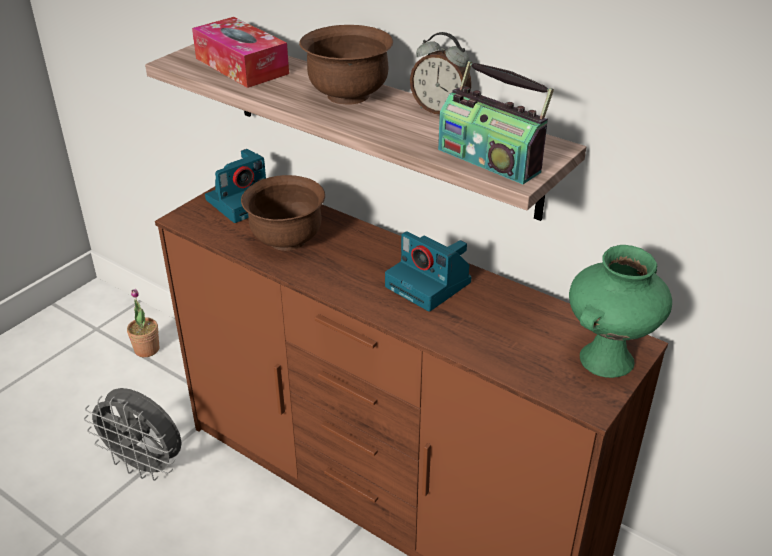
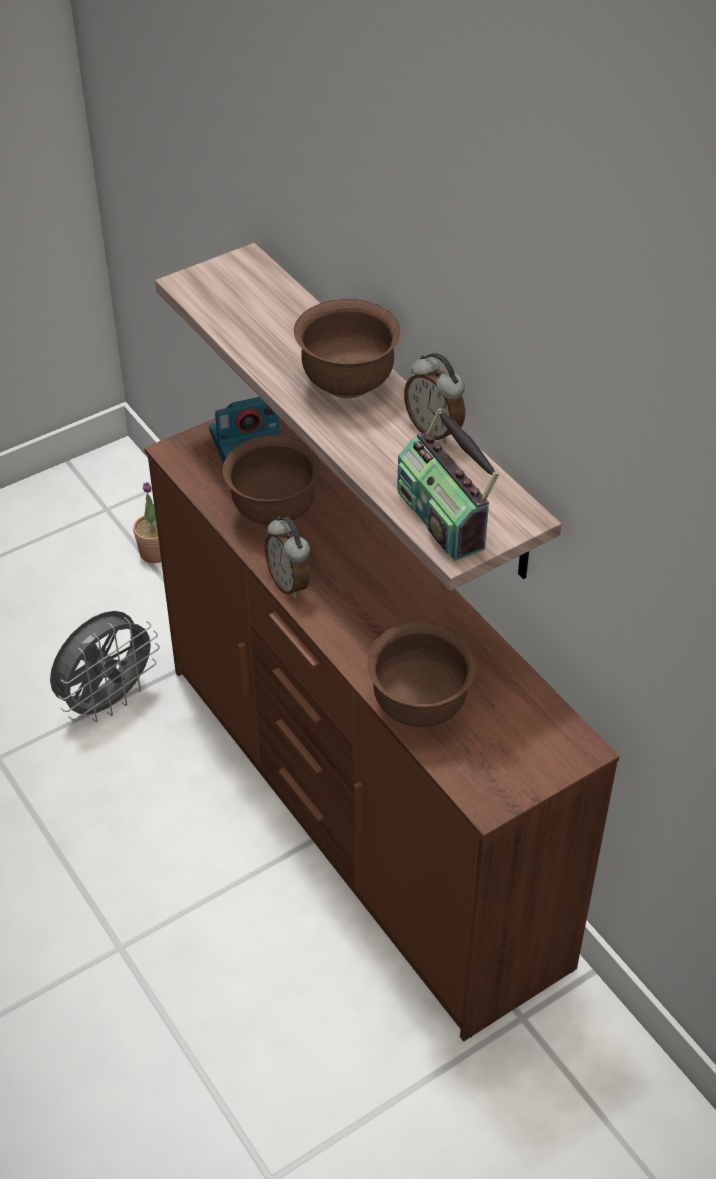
camera: 20 degrees right, 10 degrees up
grey fan [84,388,182,480] -> grey fan turned 90 degrees counterclockwise [50,611,160,722]
tissue box [192,17,289,88] -> none
camera [385,231,471,311] -> none
green vase [569,245,672,378] -> none
none -> alarm clock [264,517,310,598]
none -> brown bowl [367,622,476,727]

